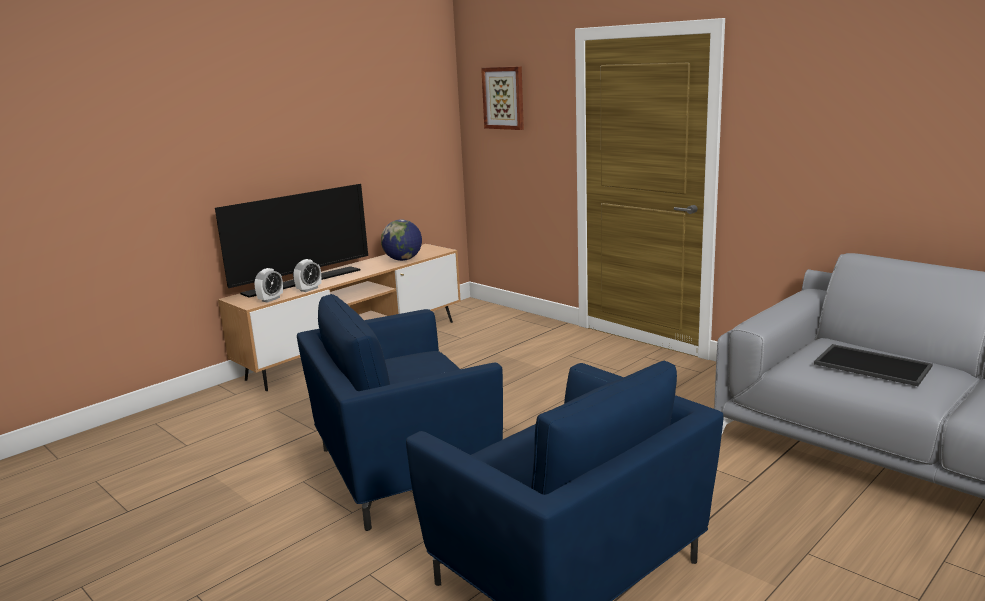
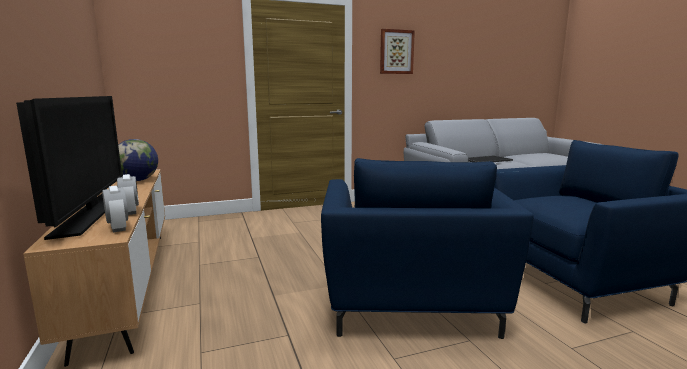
camera: 65 degrees left, 5 degrees down
picture [481,66,524,130] -> picture moved to [380,29,415,74]

